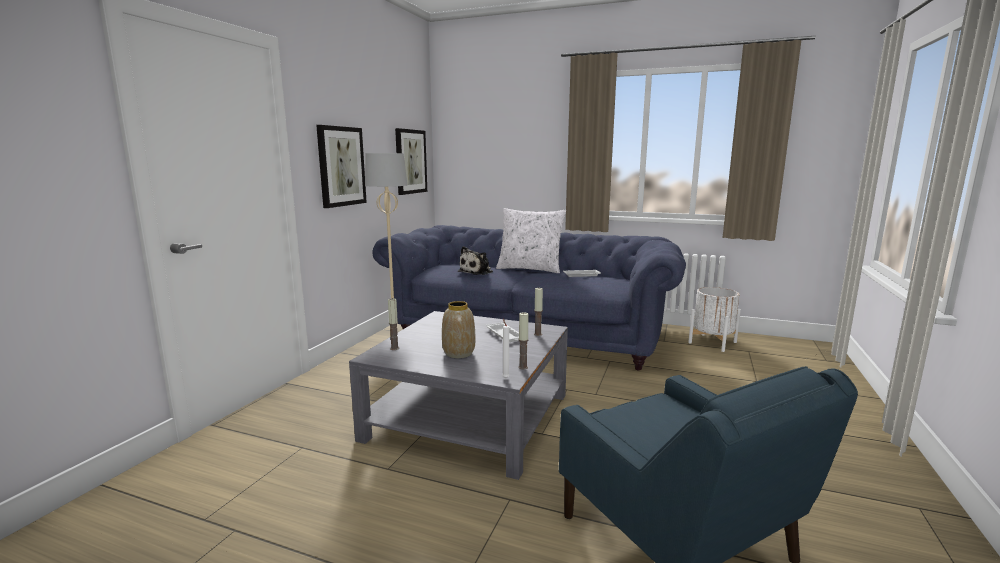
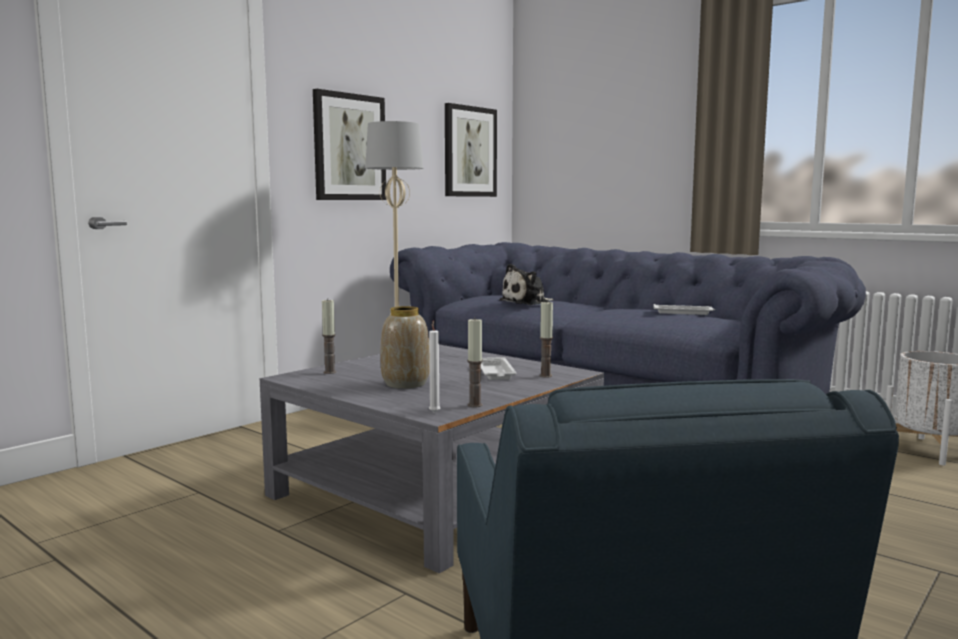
camera: 20 degrees right, 5 degrees down
white pillow [496,208,566,273] -> none

